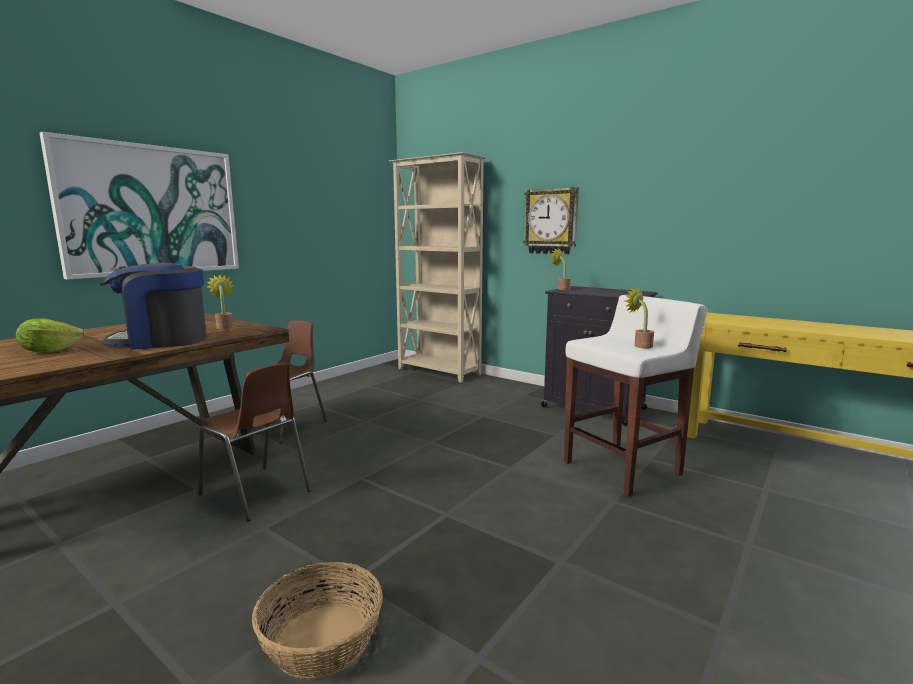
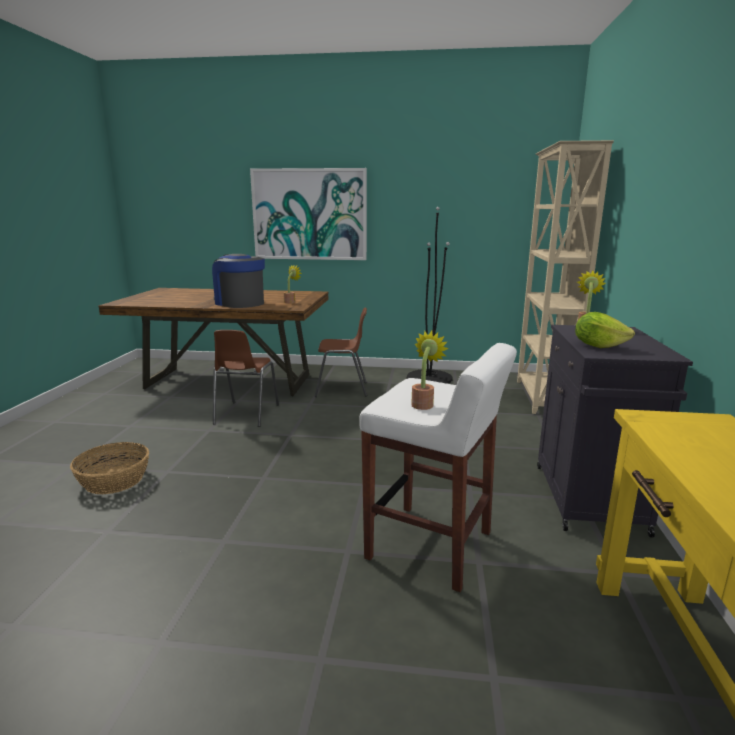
camera: 60 degrees right, 5 degrees up
lettuce [16,318,85,353] -> lettuce moved to [575,312,635,348]
wall clock [523,187,579,254] -> none
none -> black floor lamp [407,207,453,384]

